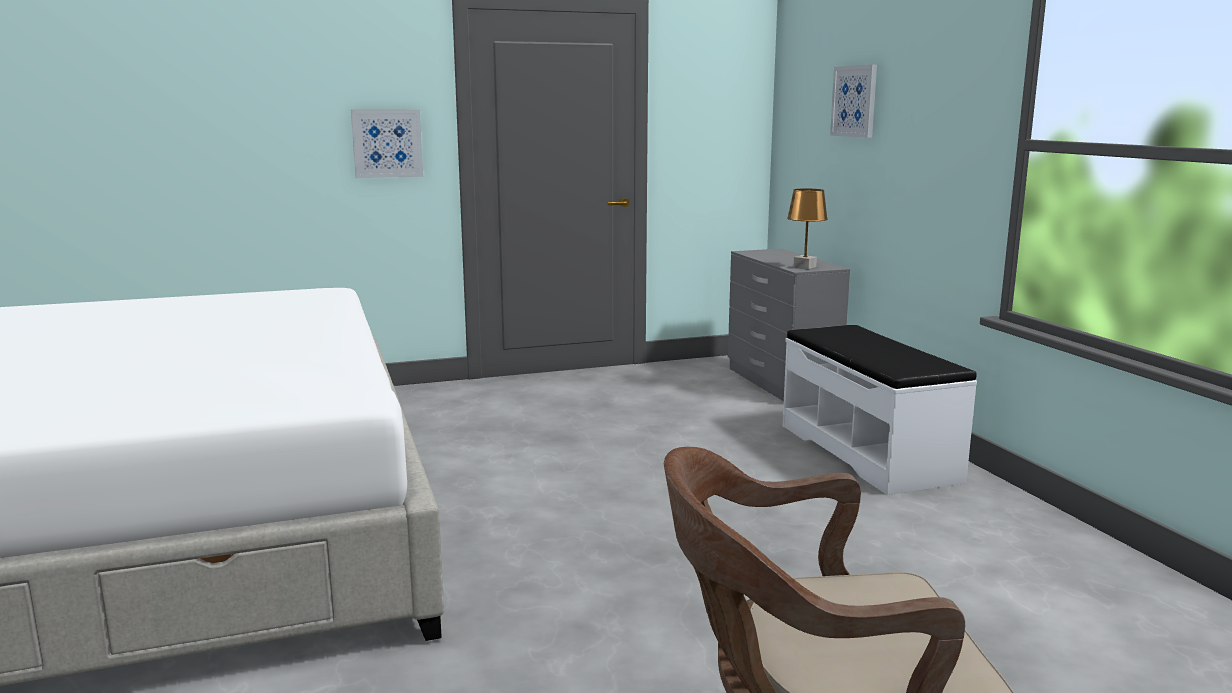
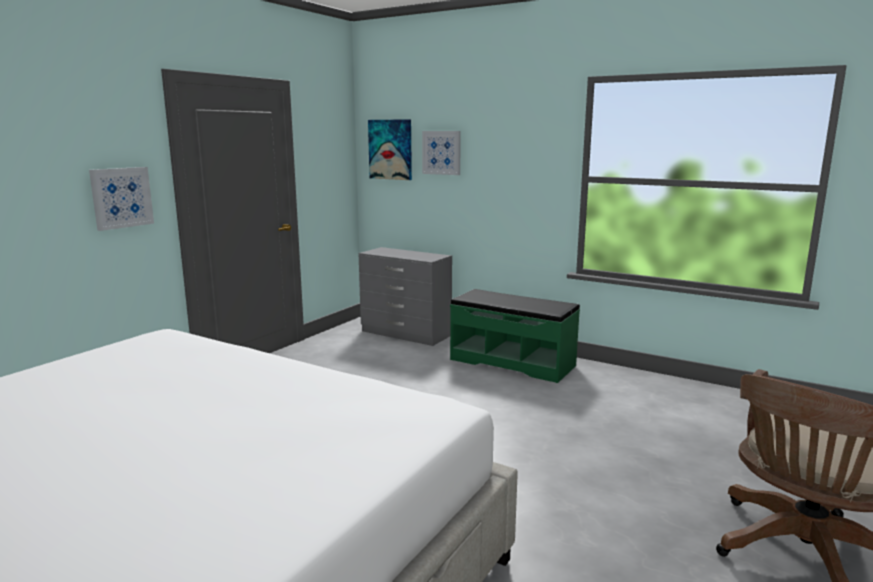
camera: 40 degrees left, 0 degrees up
white bench [782,325,977,495] -> green bench [450,289,580,383]
brown table lamp [787,188,828,269] -> none
none -> picture [368,119,412,180]

